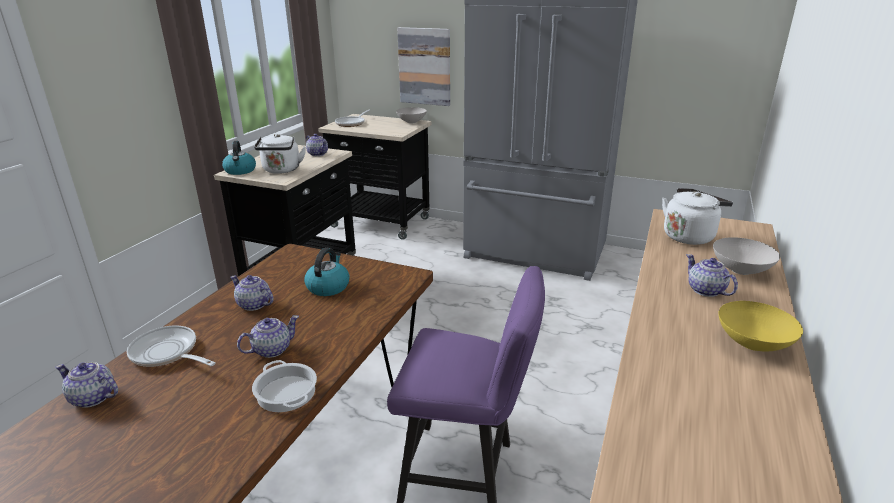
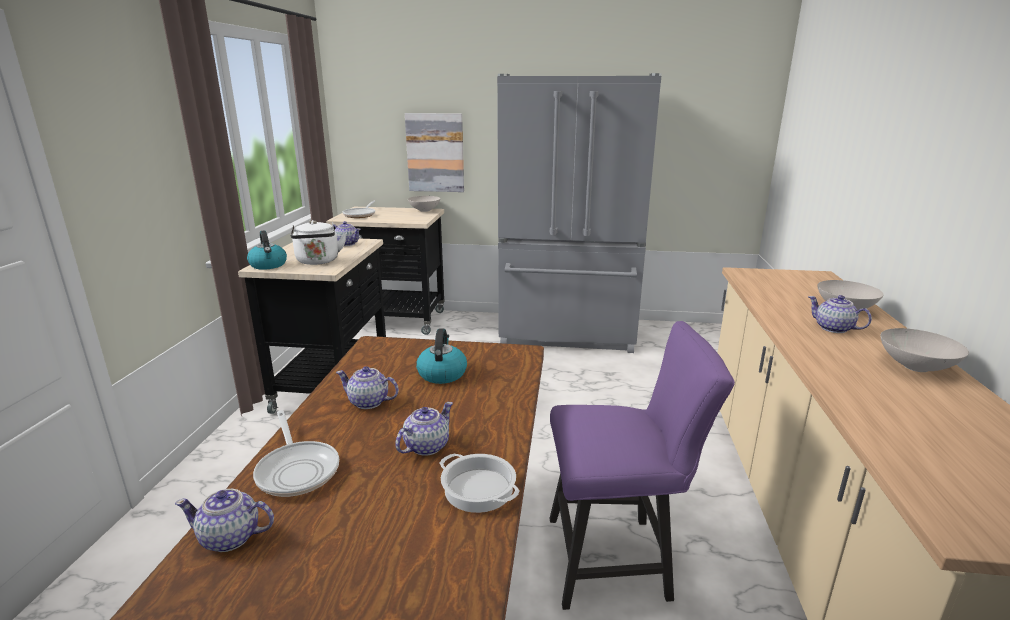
camera: 15 degrees left, 5 degrees down
frying pan [127,325,216,367] -> frying pan turned 135 degrees counterclockwise [253,410,339,497]
white kettle [662,188,733,245] -> none
yellow bowl [718,301,803,352] -> white bowl [880,328,969,372]

